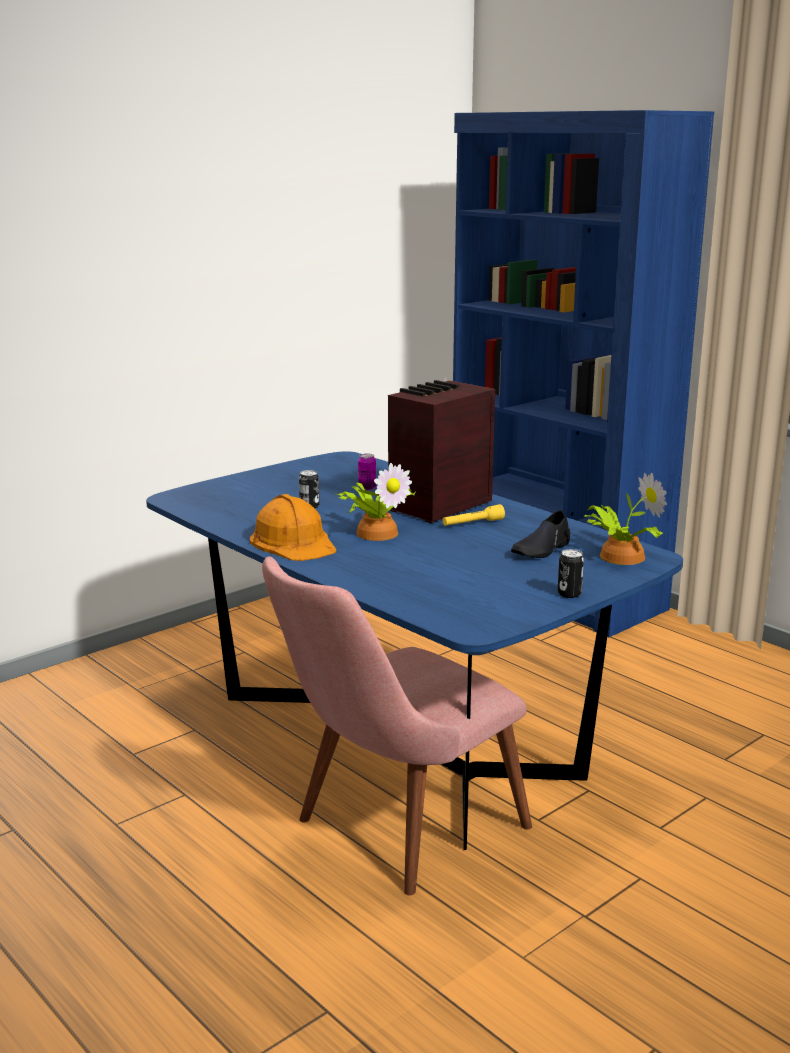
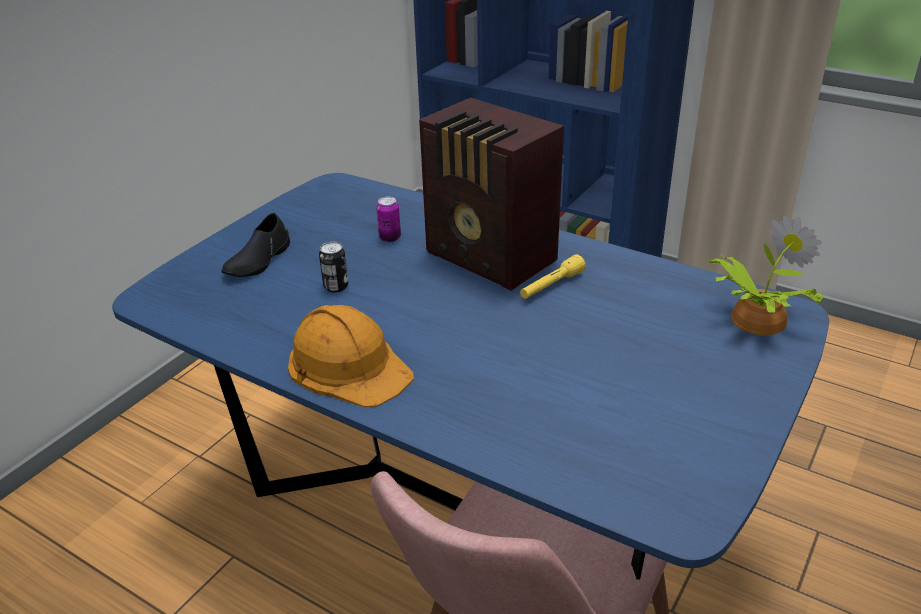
camera: 15 degrees left, 15 degrees up
potted plant [335,463,416,541] -> none
radio [388,380,495,523] -> radio turned 75 degrees counterclockwise [419,98,564,291]
black shoe [511,510,570,558] -> black shoe moved to [222,213,290,277]
can [558,549,584,598] -> none

